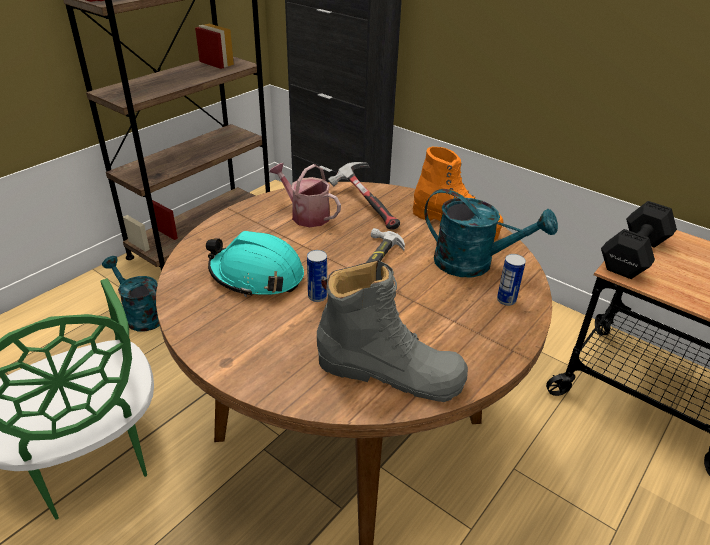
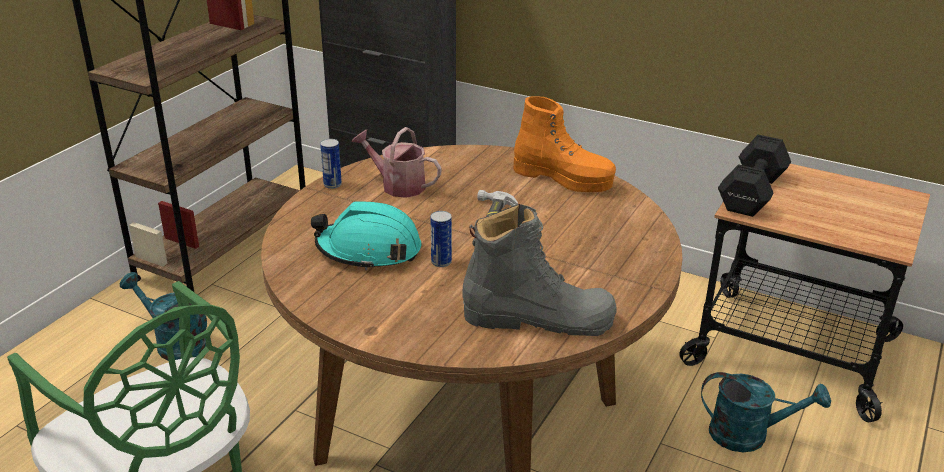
camera: 10 degrees left, 5 degrees down
hammer [328,162,400,230] -> none
turquoise watering can [424,189,558,278] -> turquoise watering can moved to [701,372,831,452]
can [497,254,526,306] -> can moved to [320,139,342,189]

